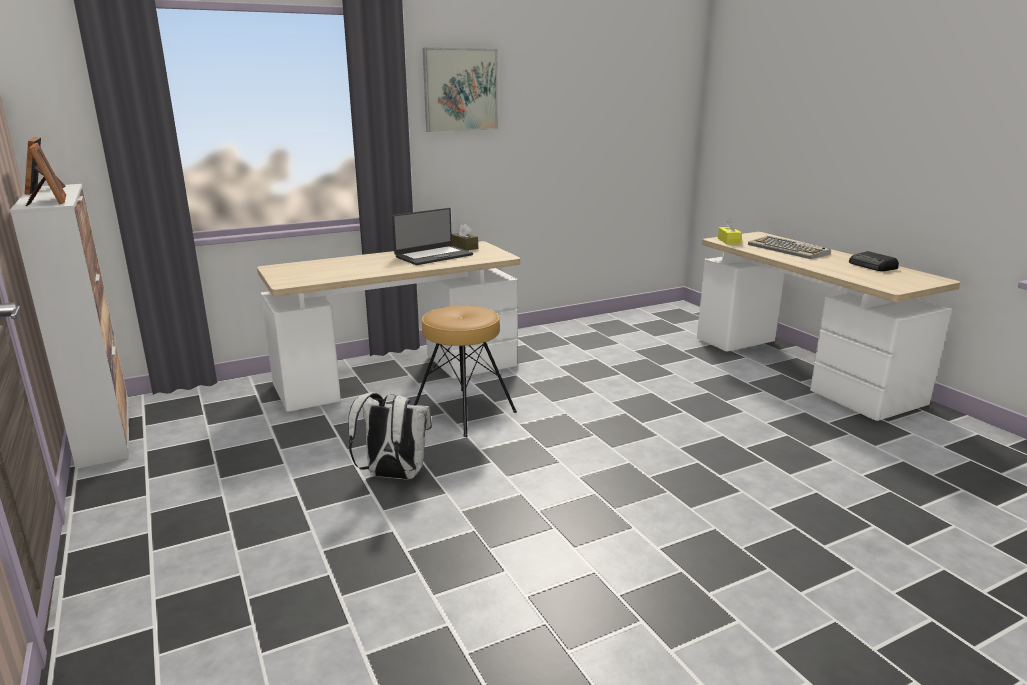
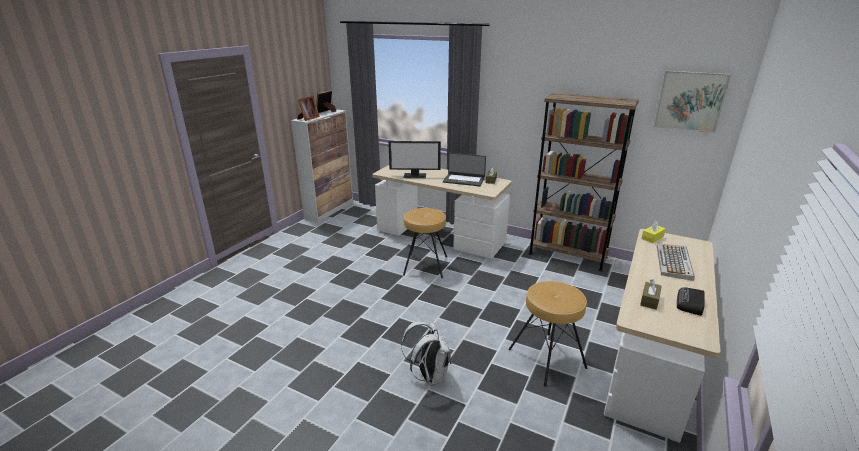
camera: 55 degrees right, 5 degrees up
white backpack [348,392,432,479] -> white backpack moved to [401,321,452,386]
picture [423,48,498,132] -> picture moved to [653,71,731,133]
none -> monitor [388,141,441,178]
none -> brown stool [509,281,588,387]
none -> brown bookcase [529,93,639,271]
none -> brown tissue box [640,279,661,310]

